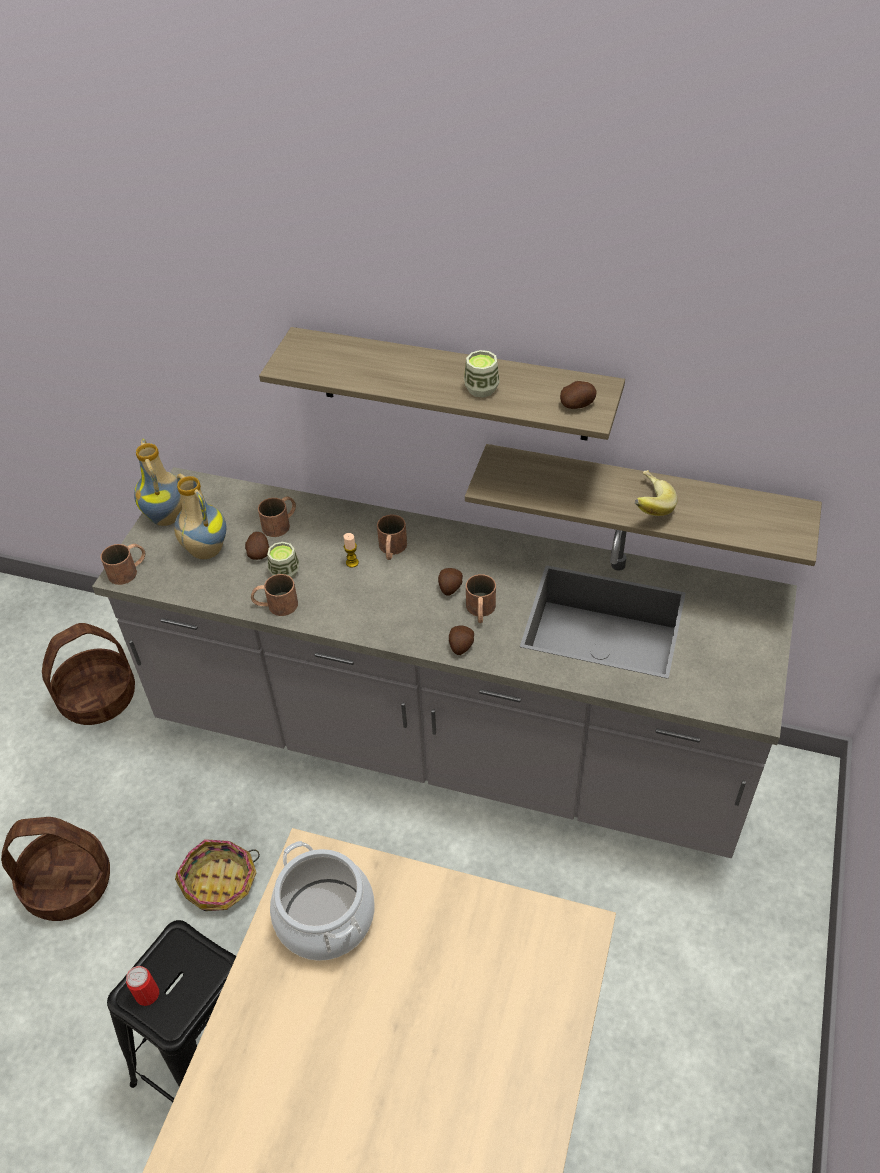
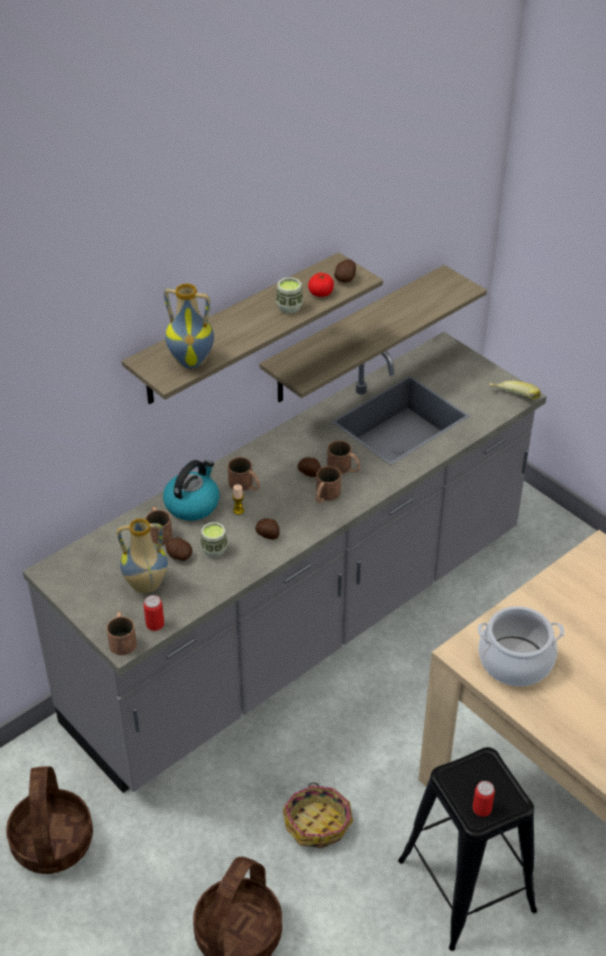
camera: 60 degrees left, 5 degrees down
vase [134,439,182,526] -> vase moved to [164,283,214,369]
brown mug [251,574,298,616] -> brown mug moved to [316,466,341,503]
potato [449,626,474,655] -> potato moved to [255,518,280,540]
banana [635,470,678,516] -> banana moved to [489,381,540,399]
none -> can [144,595,164,631]
none -> kettle [163,460,219,521]
none -> tomato [308,273,334,297]

